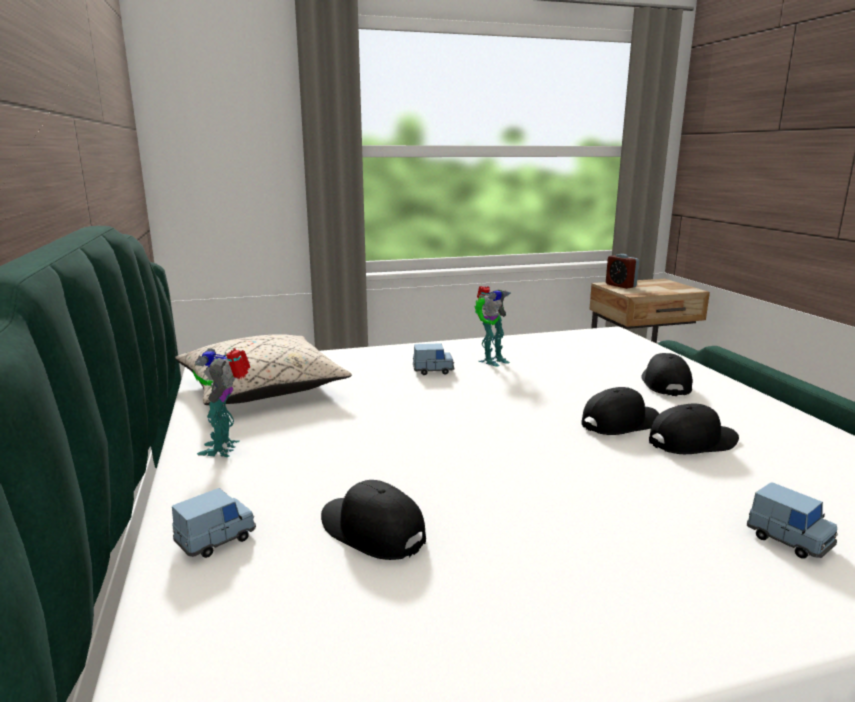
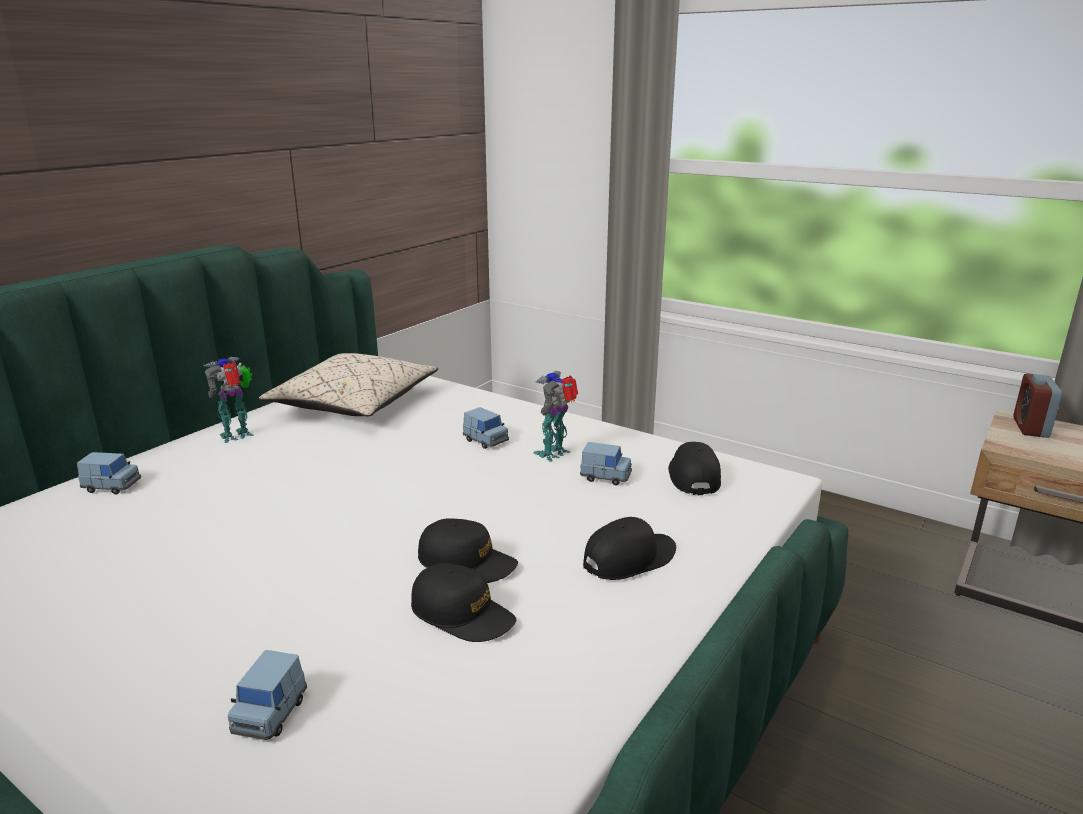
camera: 50 degrees right, 5 degrees up
black cap [321,480,426,560] -> black cap moved to [668,442,721,495]
toy robot [474,286,511,367] -> toy robot turned 120 degrees clockwise [534,371,578,462]
none -> blue toy car [580,442,632,485]

